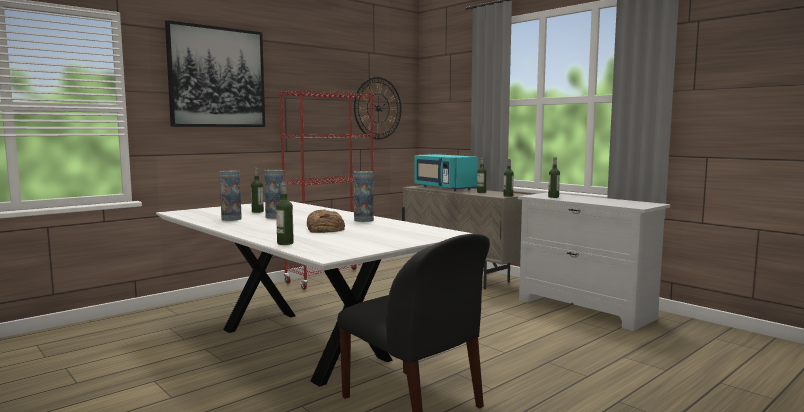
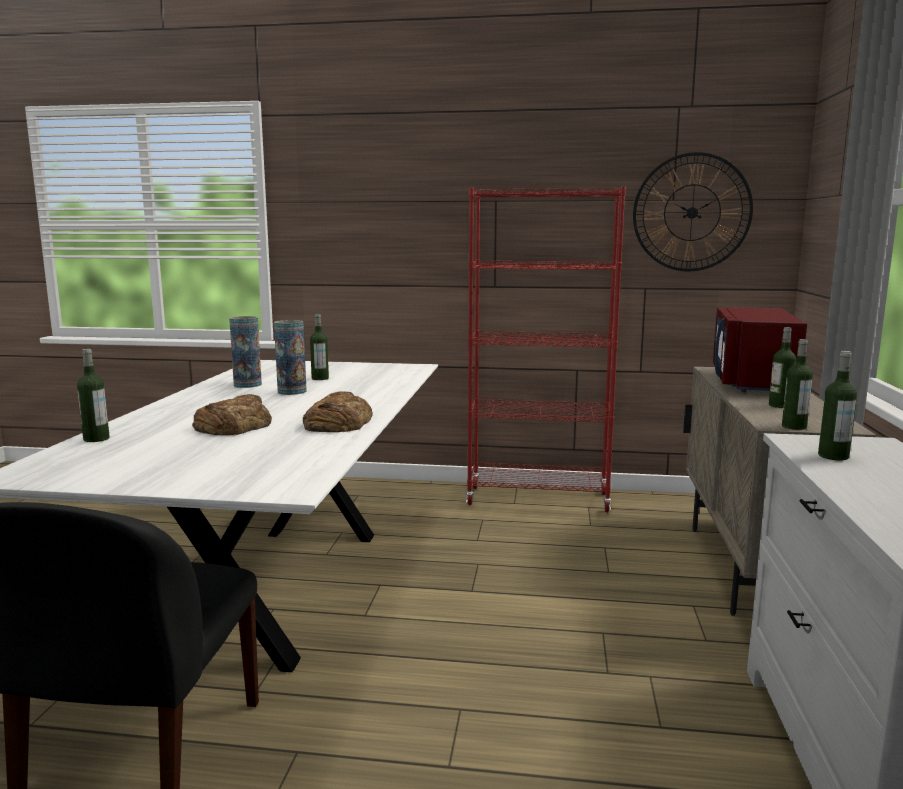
camera: 50 degrees right, 5 degrees up
picture [165,20,265,127] -> none
vase [354,171,374,222] -> bread [303,391,373,432]
turquoise microwave [415,154,478,191] -> red microwave [713,307,807,392]

